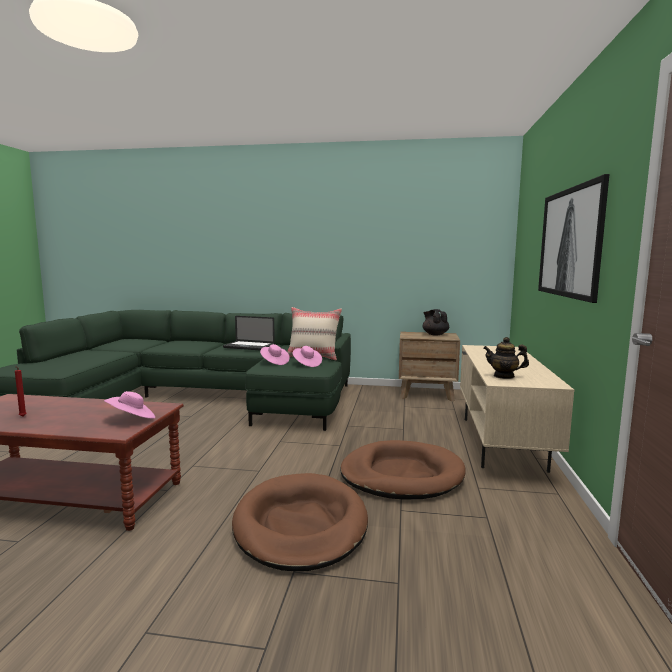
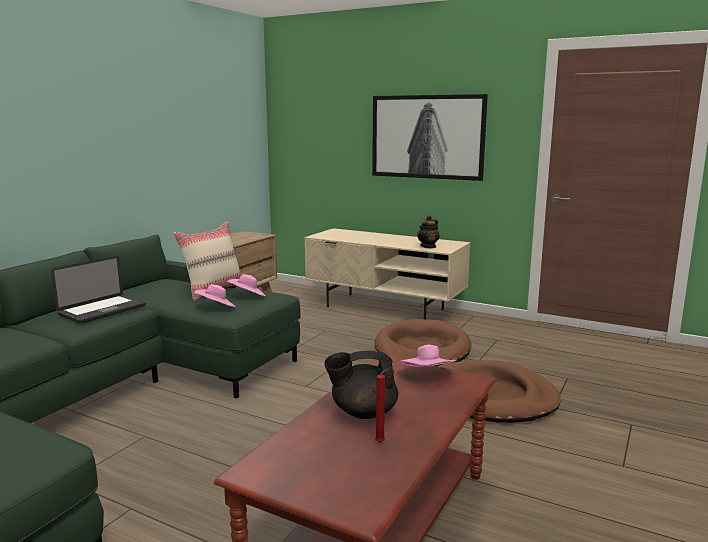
camera: 70 degrees left, 5 degrees up
black teapot [422,309,449,336] -> black teapot moved to [324,351,398,419]

